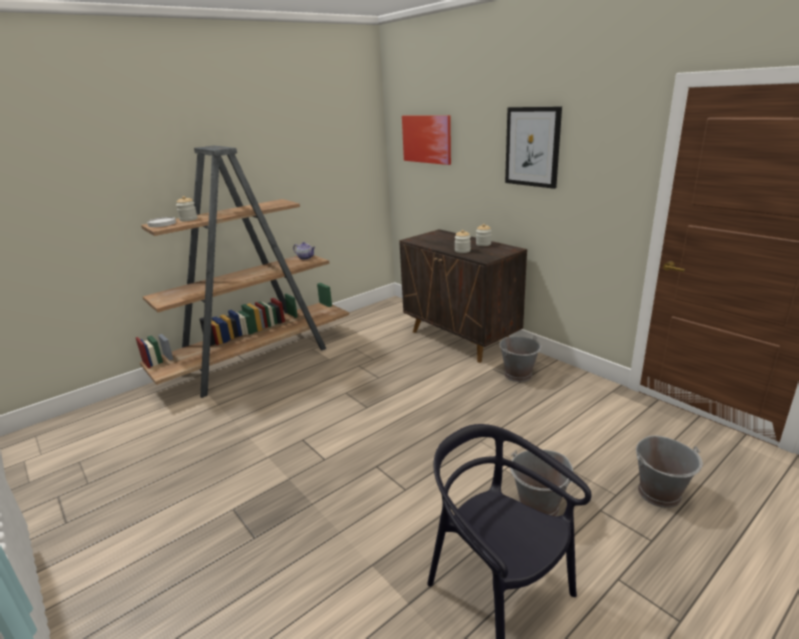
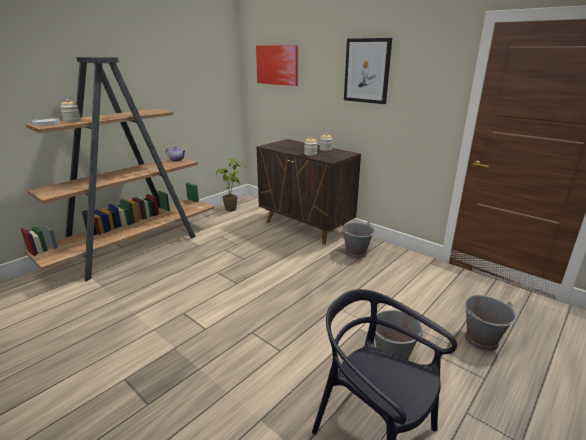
camera: 10 degrees left, 0 degrees up
none -> potted plant [216,159,245,212]

